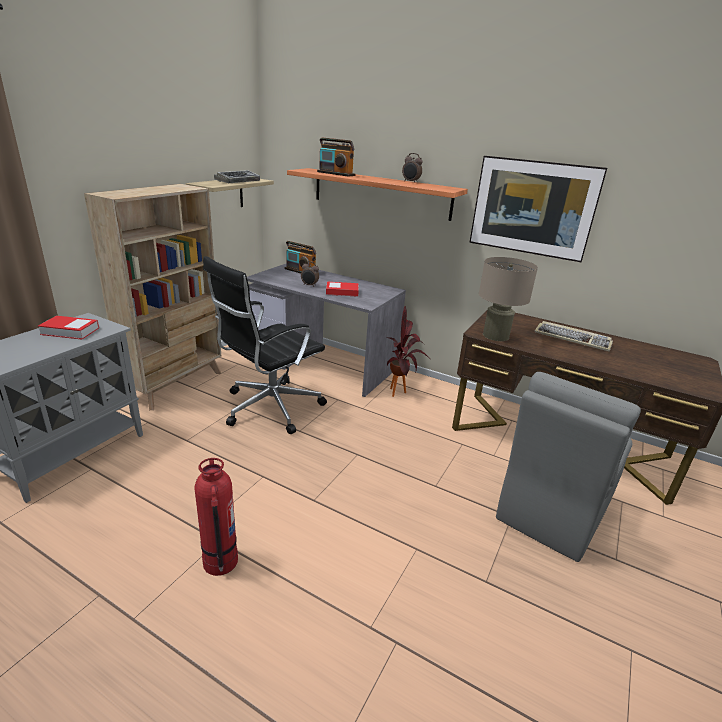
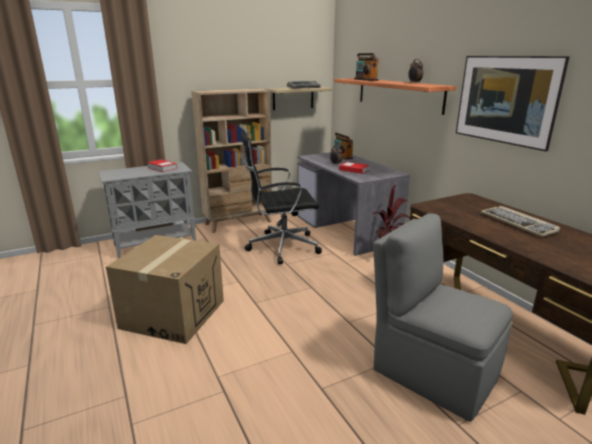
camera: 35 degrees right, 5 degrees down
fire extinguisher [194,458,238,576] -> cardboard box [106,235,224,344]
beige table lamp [479,257,538,341] -> none
grey chair [496,372,641,562] -> grey chair turned 60 degrees clockwise [373,213,513,422]

